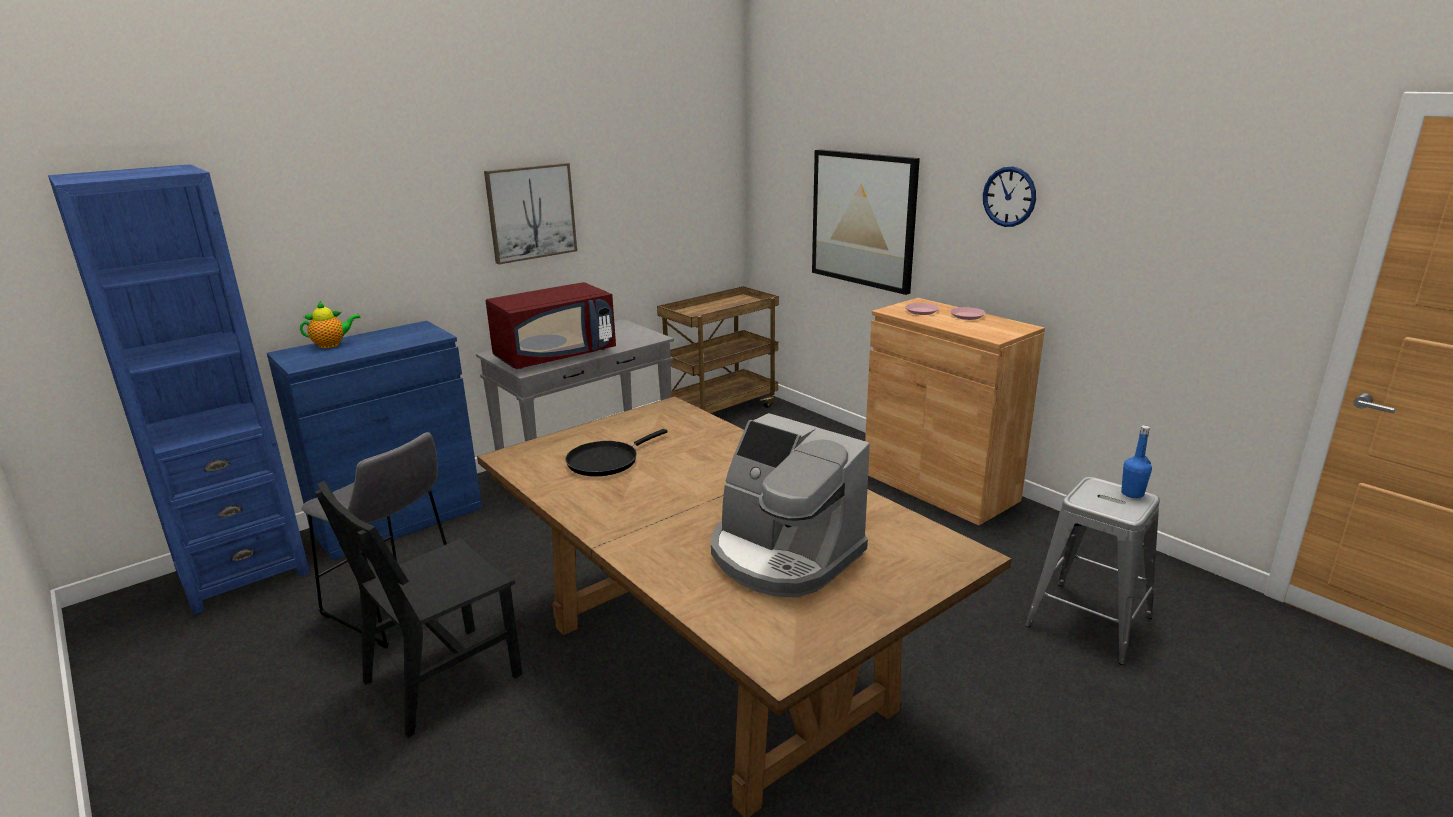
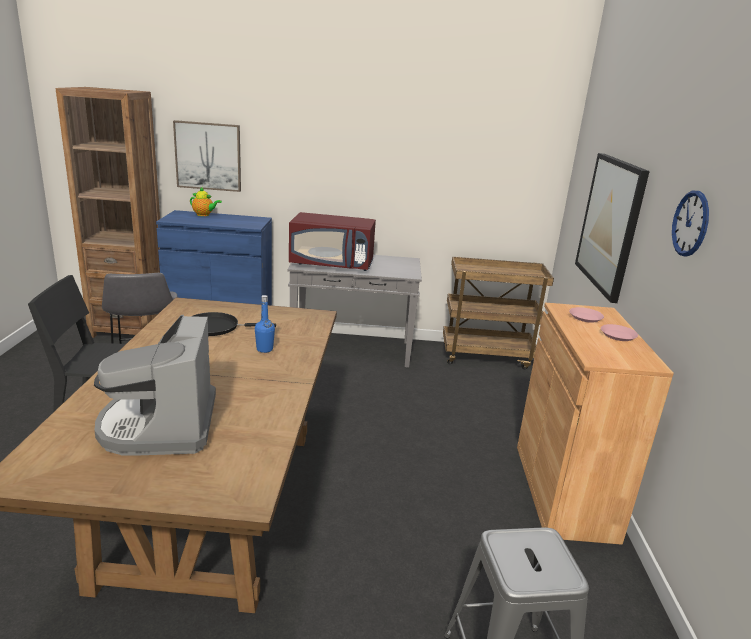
camera: 40 degrees right, 0 degrees up
blue bookcase [48,164,310,615] -> brown bookcase [55,87,160,338]
picture [484,163,577,264] -> picture moved to [173,120,241,192]
blue bottle [1121,425,1152,498] -> blue bottle moved to [255,295,275,353]

